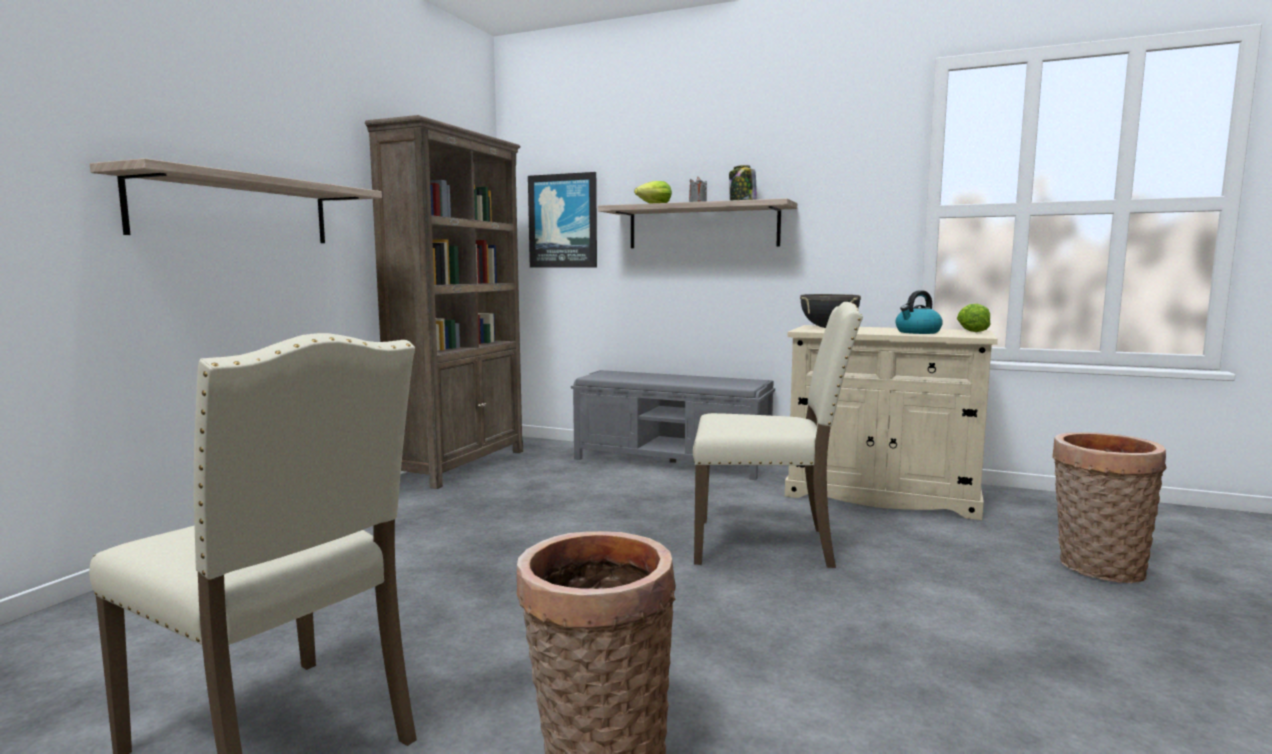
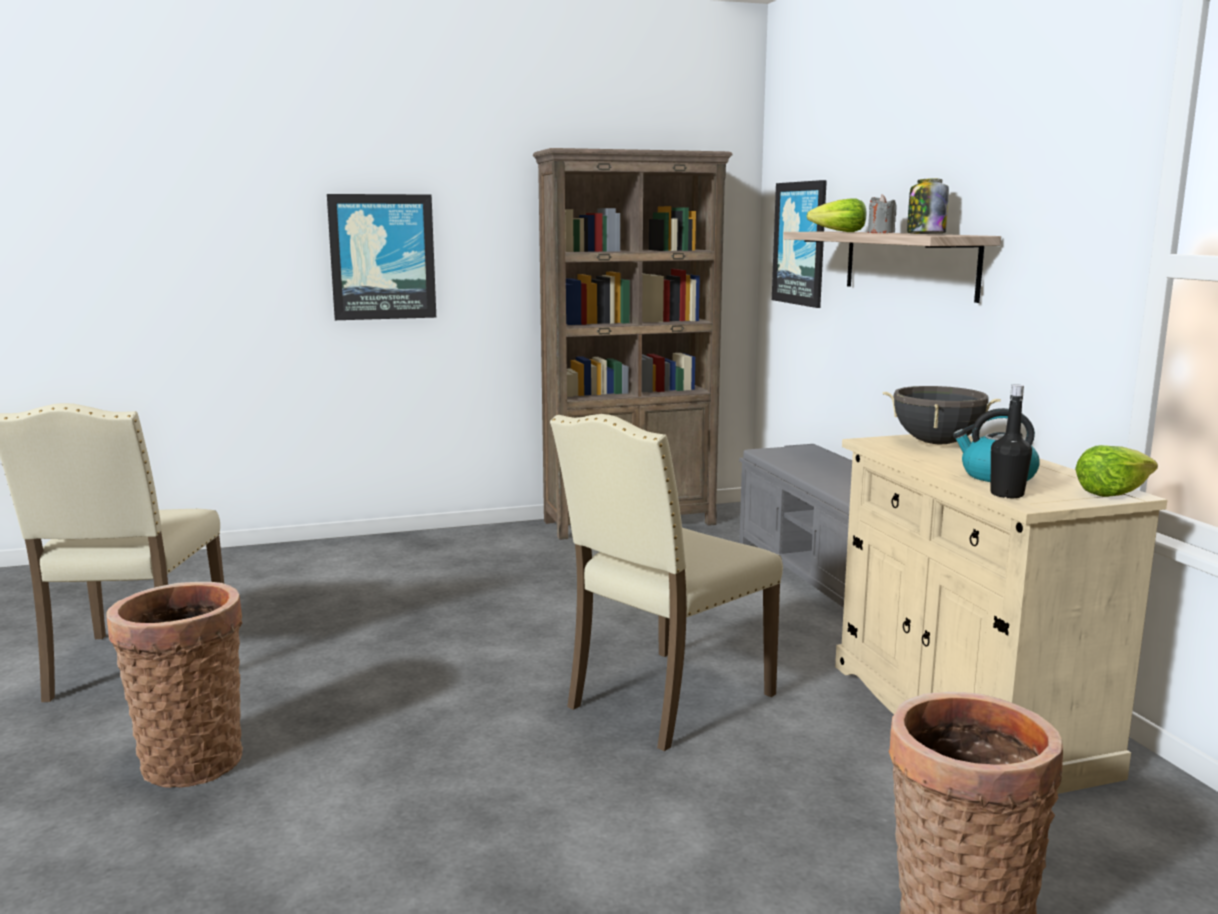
camera: 50 degrees right, 5 degrees up
shelf [90,158,382,243] -> picture [327,194,436,320]
beige chair [693,302,863,568] -> beige chair turned 75 degrees clockwise [550,414,783,751]
none -> black bottle [991,384,1032,498]

